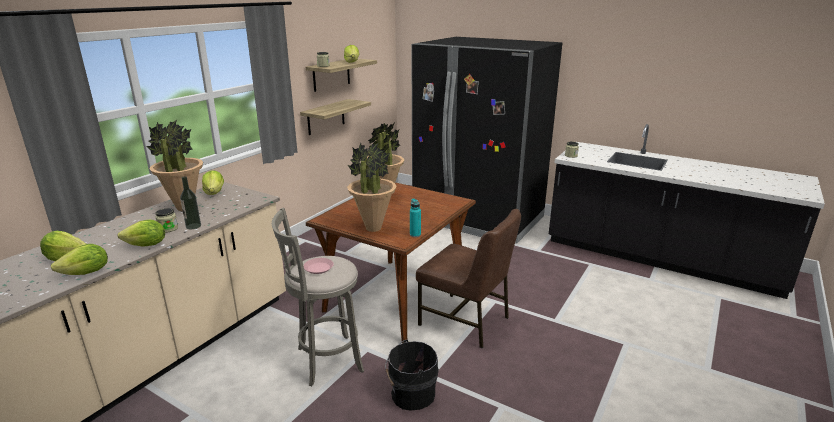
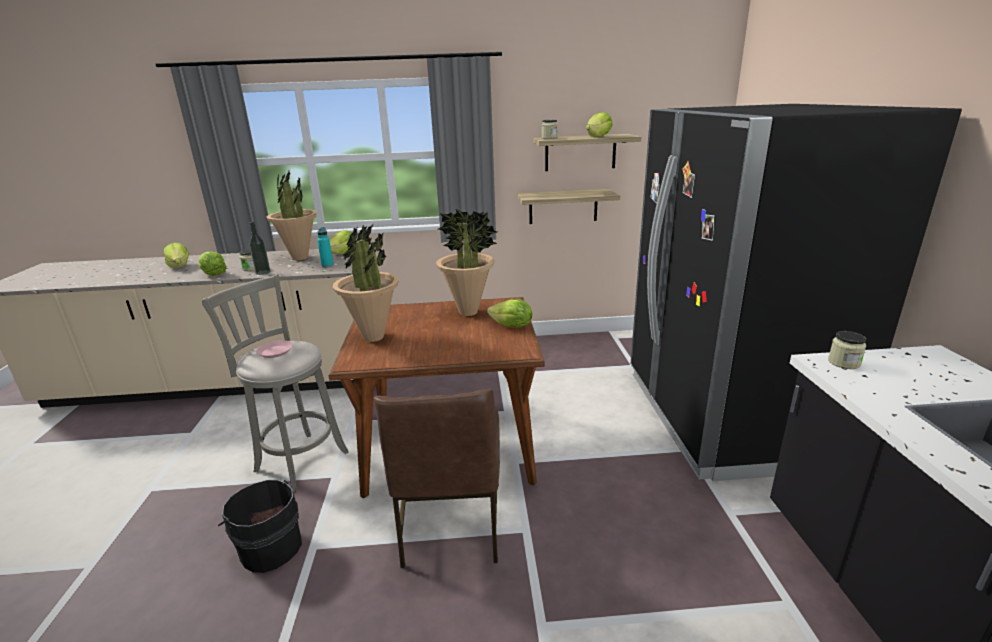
camera: 55 degrees right, 0 degrees up
lettuce [51,244,108,275] -> lettuce moved to [487,299,532,328]
turquoise bottle [410,199,421,237] -> turquoise bottle moved to [317,227,333,267]

